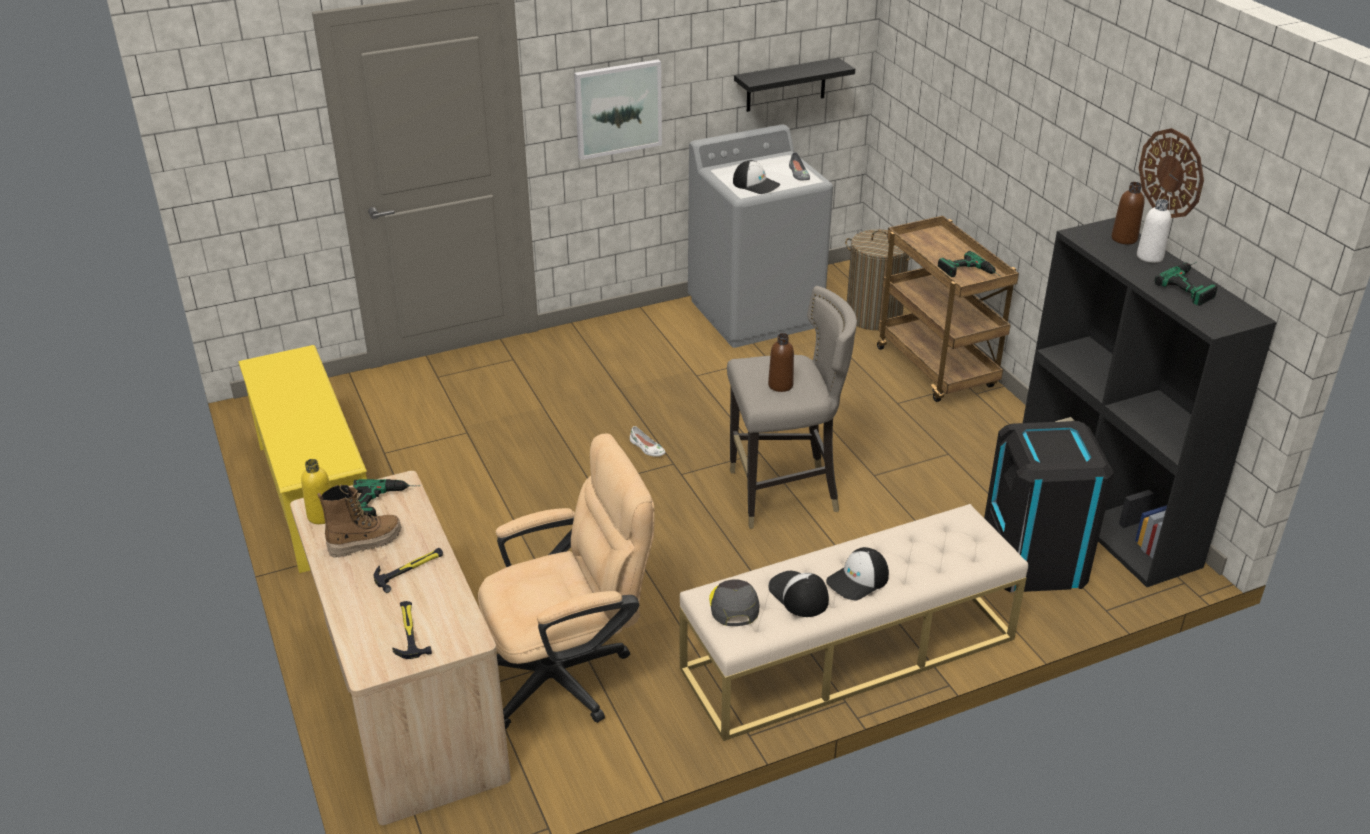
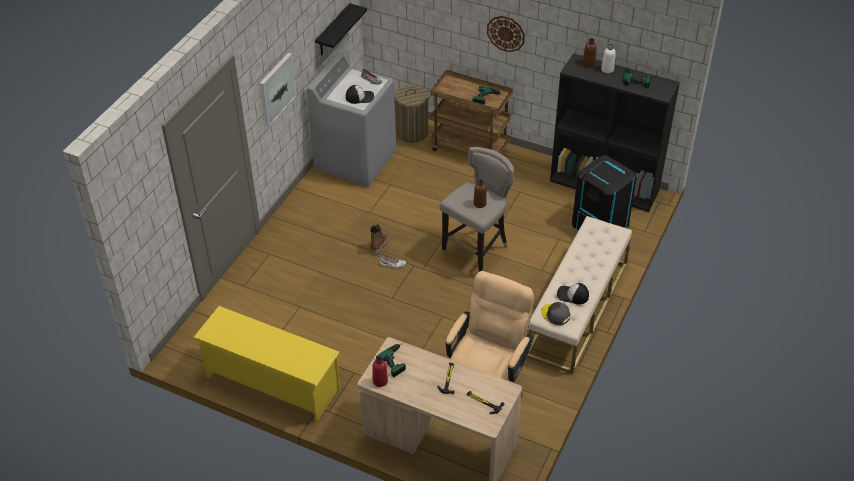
camera: 40 degrees left, 10 degrees up
yellow bottle [301,459,331,524] -> red bottle [372,356,388,387]
boot [318,485,401,558] -> boot moved to [370,225,389,256]
cap [826,547,889,601] -> none
wall clock [1139,128,1204,218] -> wall clock moved to [487,16,525,52]

